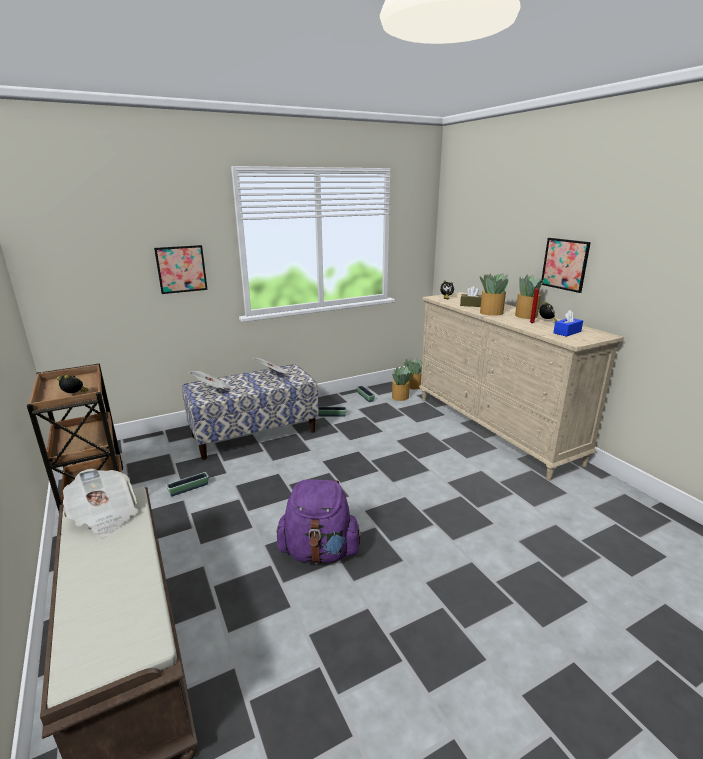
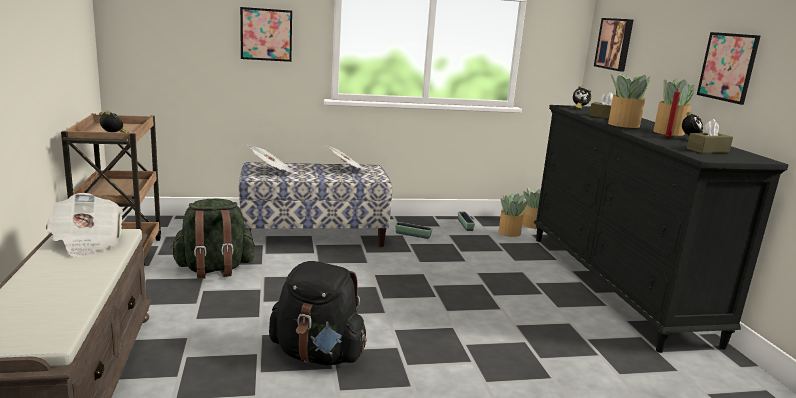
camera: 15 degrees right, 5 degrees down
planter [166,472,209,496] -> green backpack [170,199,255,279]
purple backpack [277,479,363,564] -> black backpack [269,261,367,366]
beige dresser [419,292,624,481] -> black dresser [533,105,789,353]
blue tissue box [553,310,583,337] -> brown tissue box [687,119,733,153]
none -> picture [594,18,633,72]

